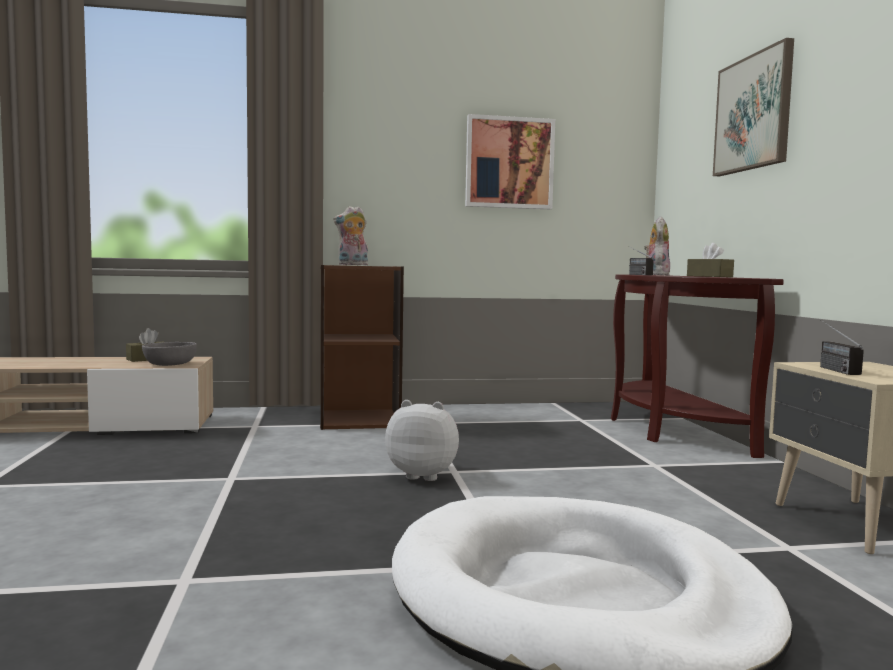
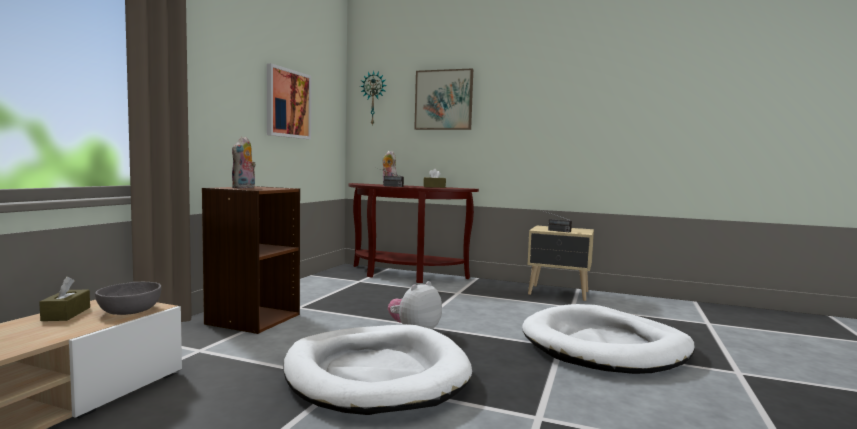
camera: 60 degrees left, 0 degrees up
none -> white dog bed [283,324,472,415]
none -> wall clock [360,70,387,126]

